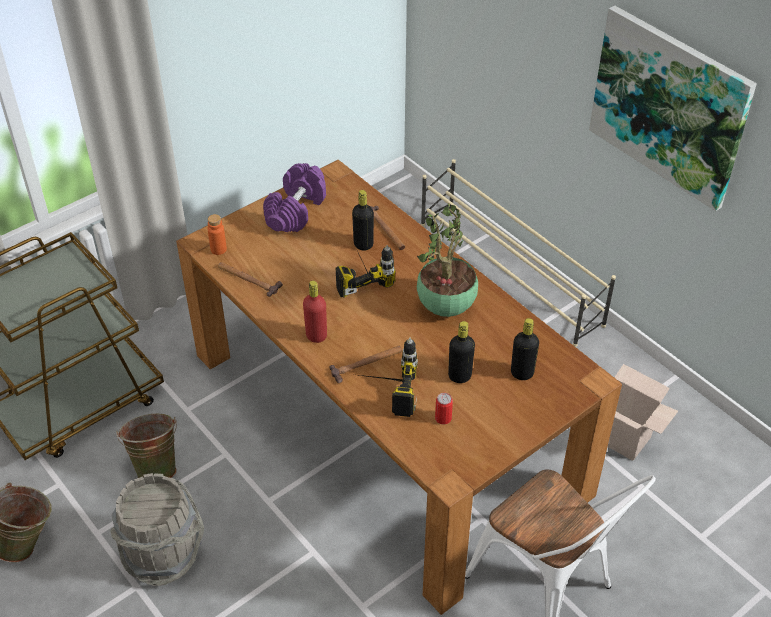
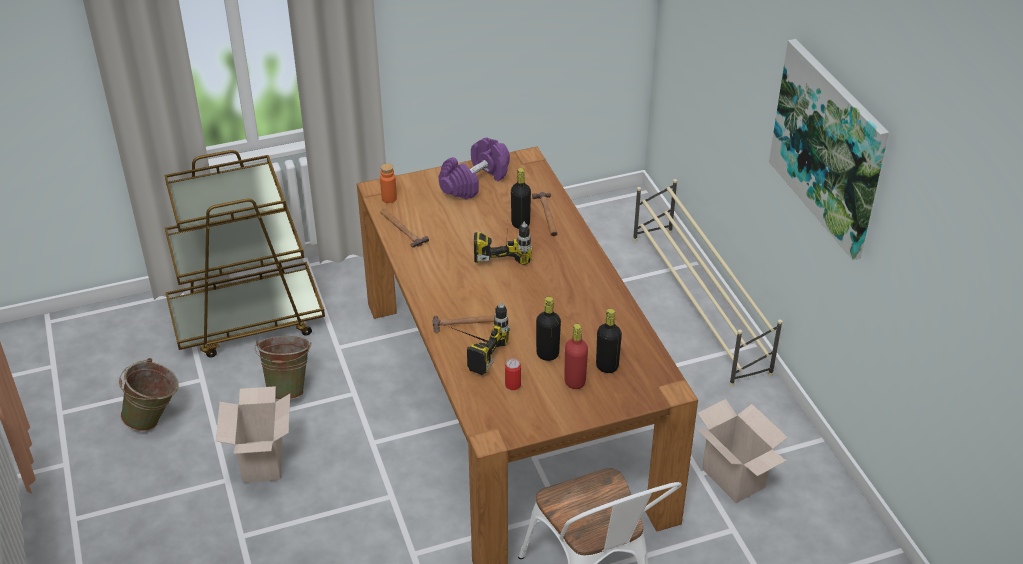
camera: 20 degrees right, 5 degrees down
grey bucket [110,473,204,586] -> cardboard box [216,386,290,483]
red bottle [303,281,327,343] -> red bottle moved to [564,324,588,389]
potted plant [417,203,478,317] -> none

